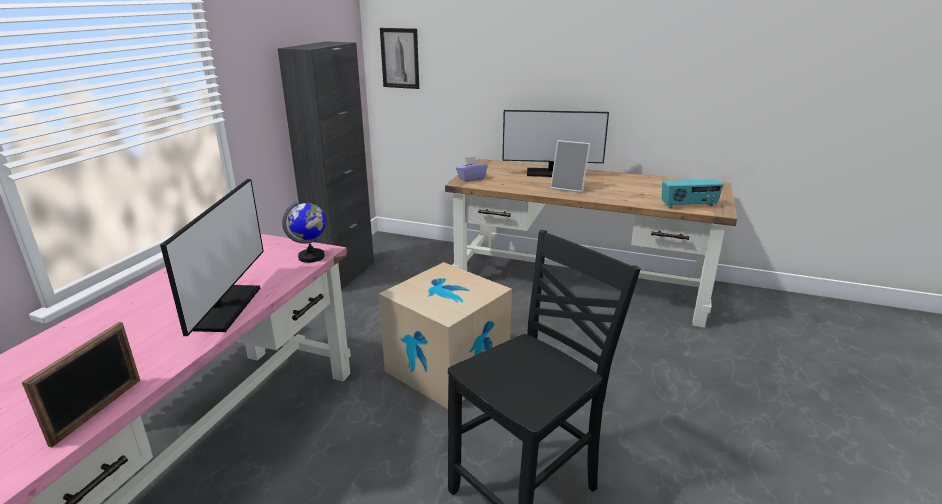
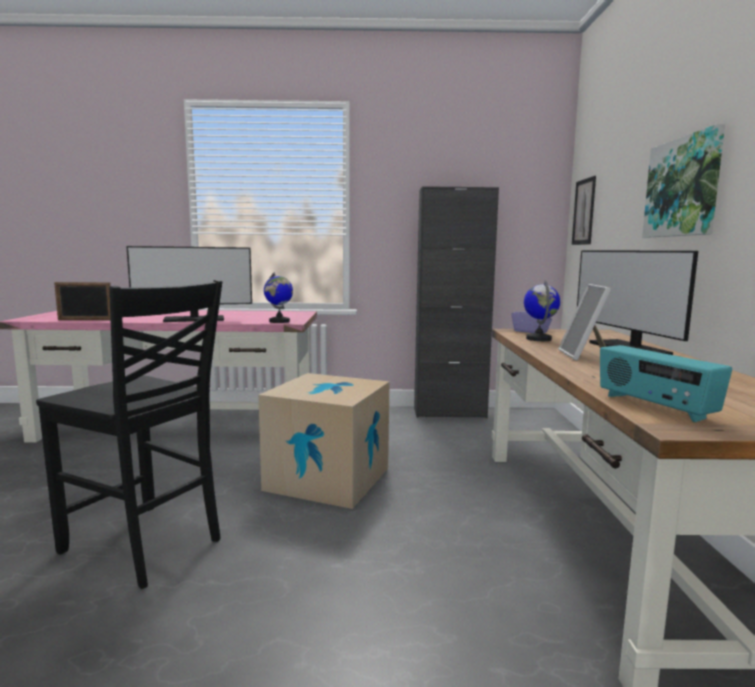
camera: 70 degrees right, 15 degrees down
none -> globe [524,280,560,341]
none -> picture [642,124,725,237]

